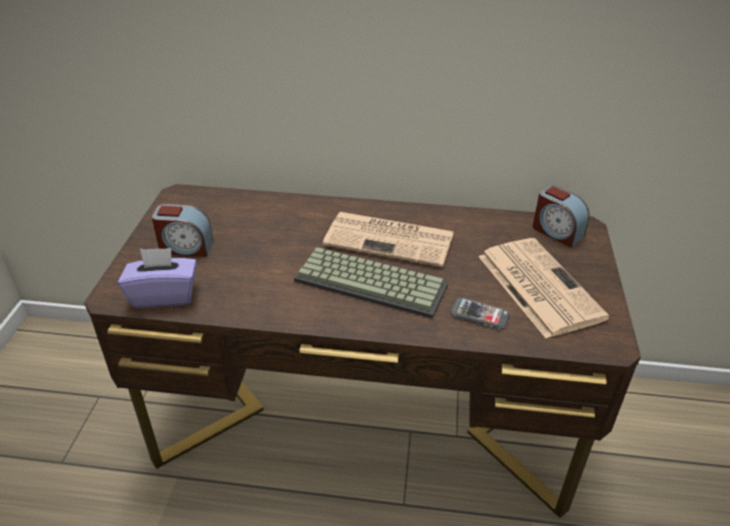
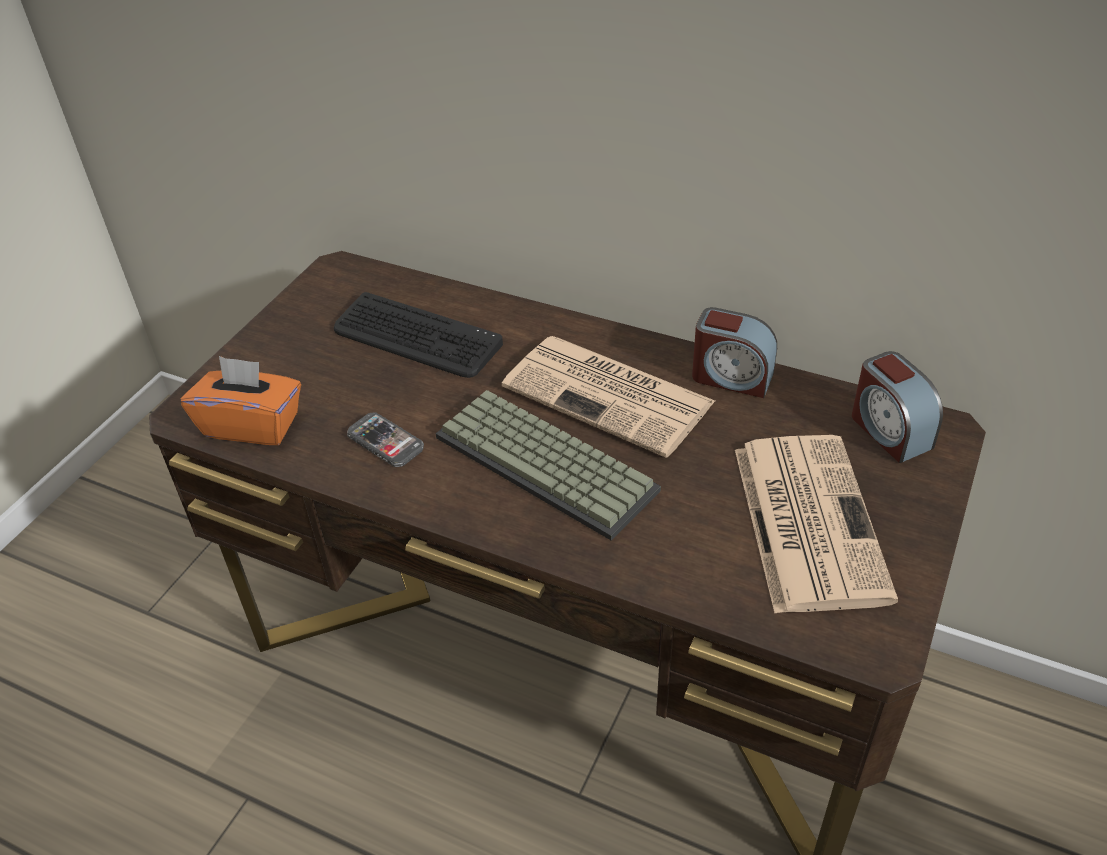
camera: 20 degrees right, 5 degrees up
purple tissue box [118,248,197,308] -> orange tissue box [180,356,301,445]
alarm clock [152,204,213,257] -> alarm clock moved to [692,307,777,398]
phone [451,297,510,330] -> phone moved to [347,412,424,467]
none -> keyboard [334,292,503,378]

